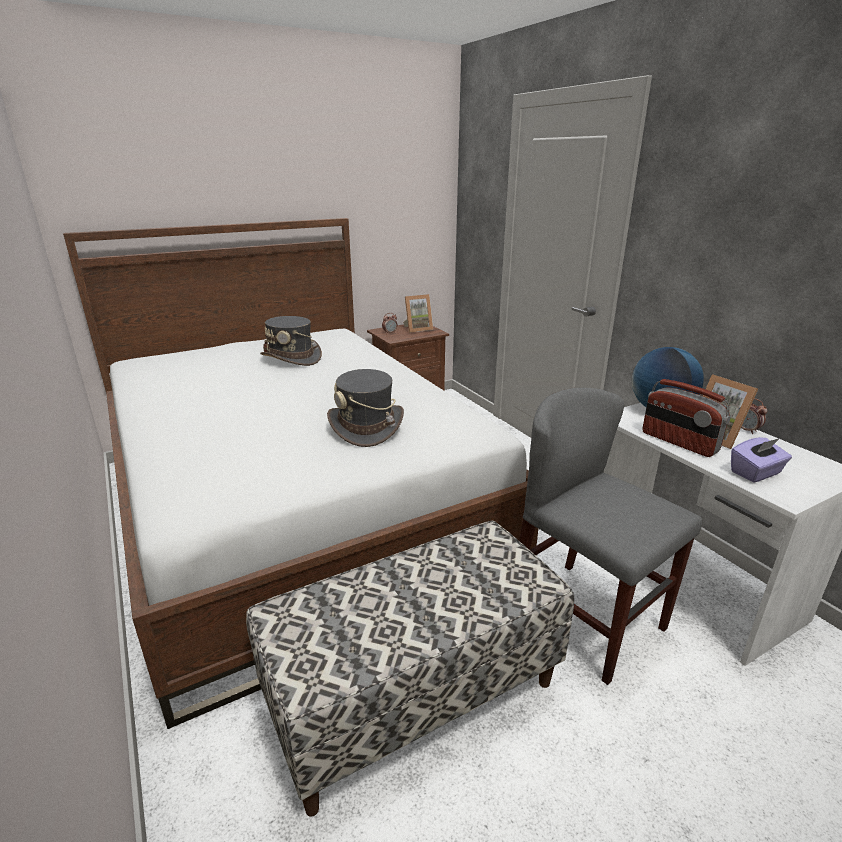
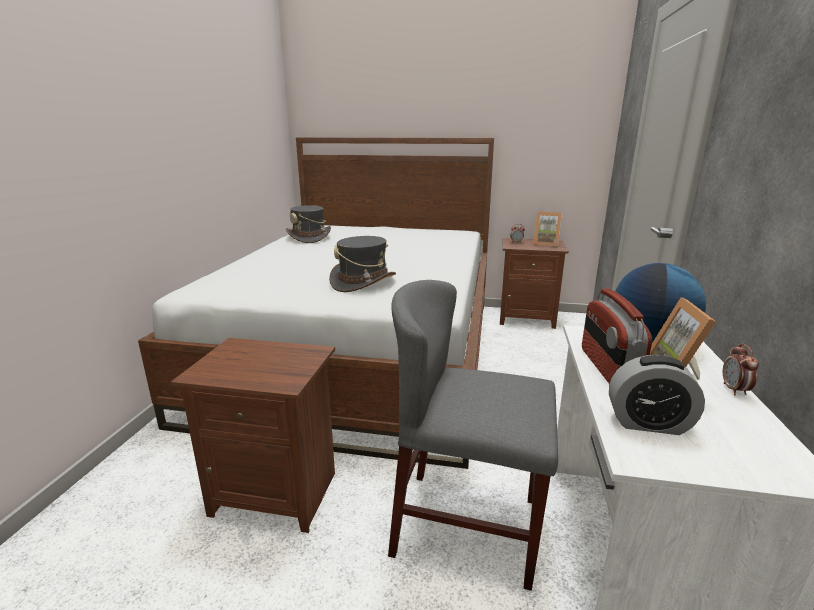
camera: 40 degrees right, 5 degrees down
bench [246,521,574,817] -> brown nightstand [171,338,335,533]
grey hat [260,316,322,366] -> grey hat moved to [286,205,331,243]
grey chair [519,388,702,685] -> grey chair turned 75 degrees counterclockwise [388,280,558,591]
purple tissue box [731,437,792,482] -> alarm clock [609,355,705,435]

